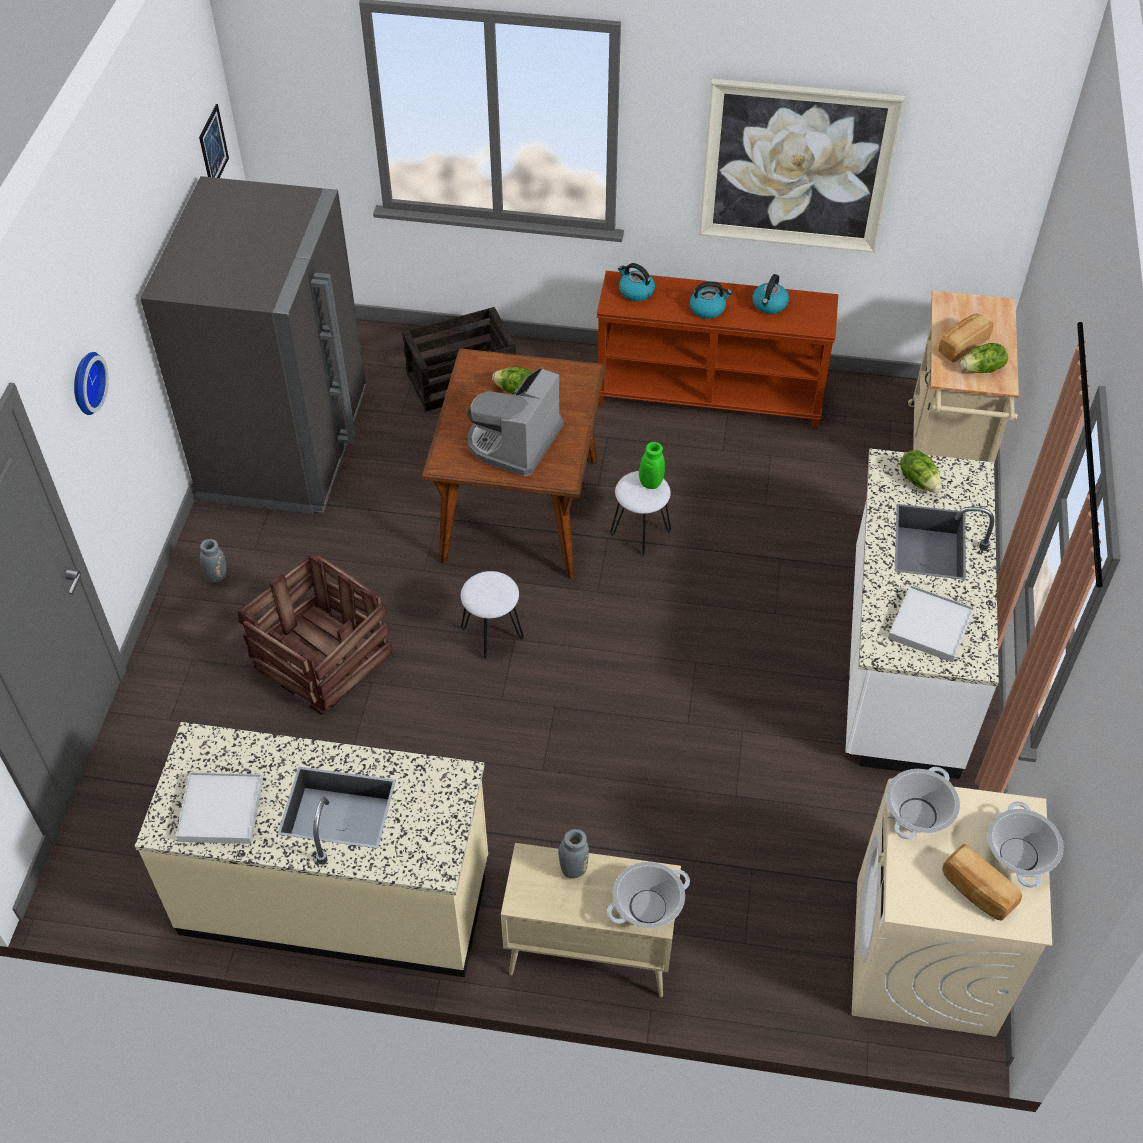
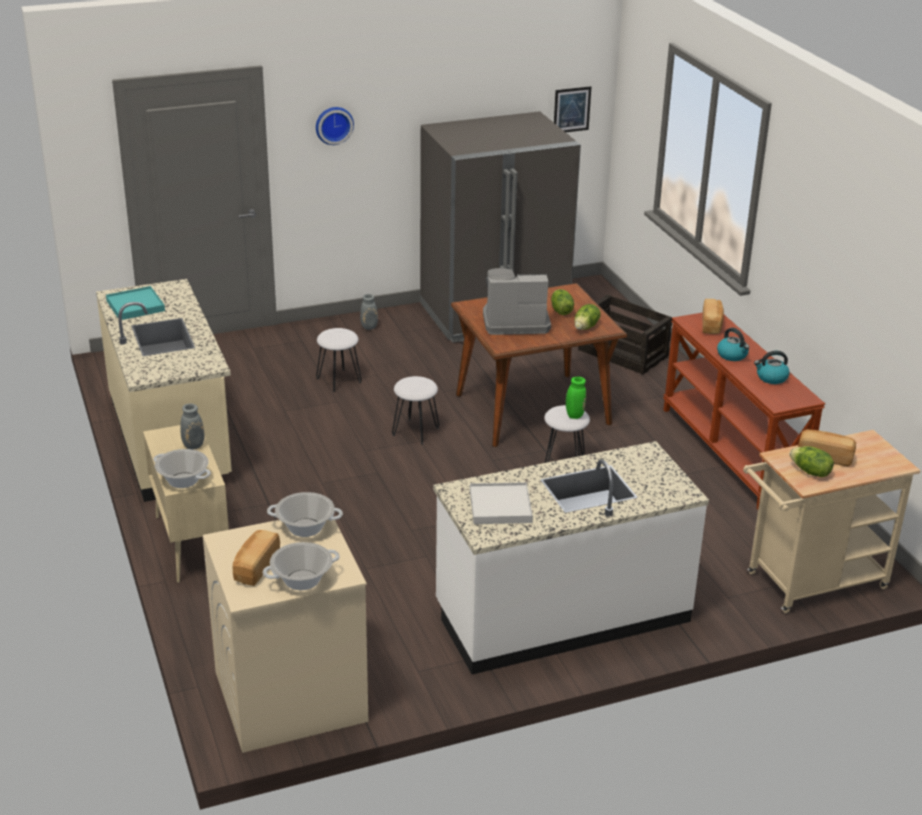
camera: 60 degrees right, 20 degrees down
white tray [176,772,263,844] -> turquoise tray [106,286,165,320]
crate [238,553,392,716] -> white stool [316,328,362,392]
kettle [618,263,655,302] -> bread [702,299,724,334]
picture [699,79,904,253] -> none
lettuce [900,450,942,492] -> lettuce moved to [574,304,601,330]

